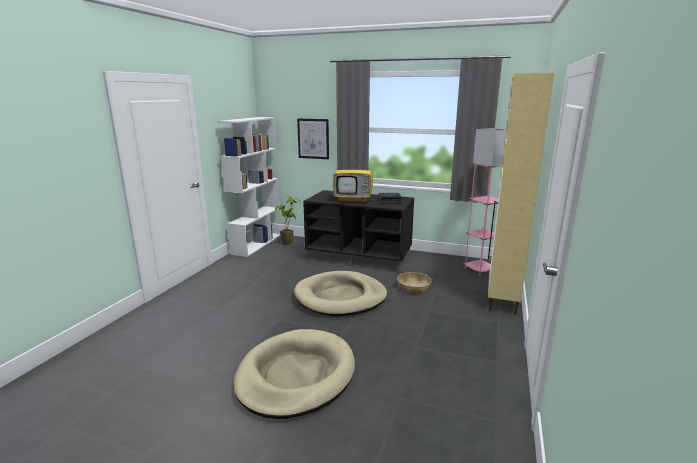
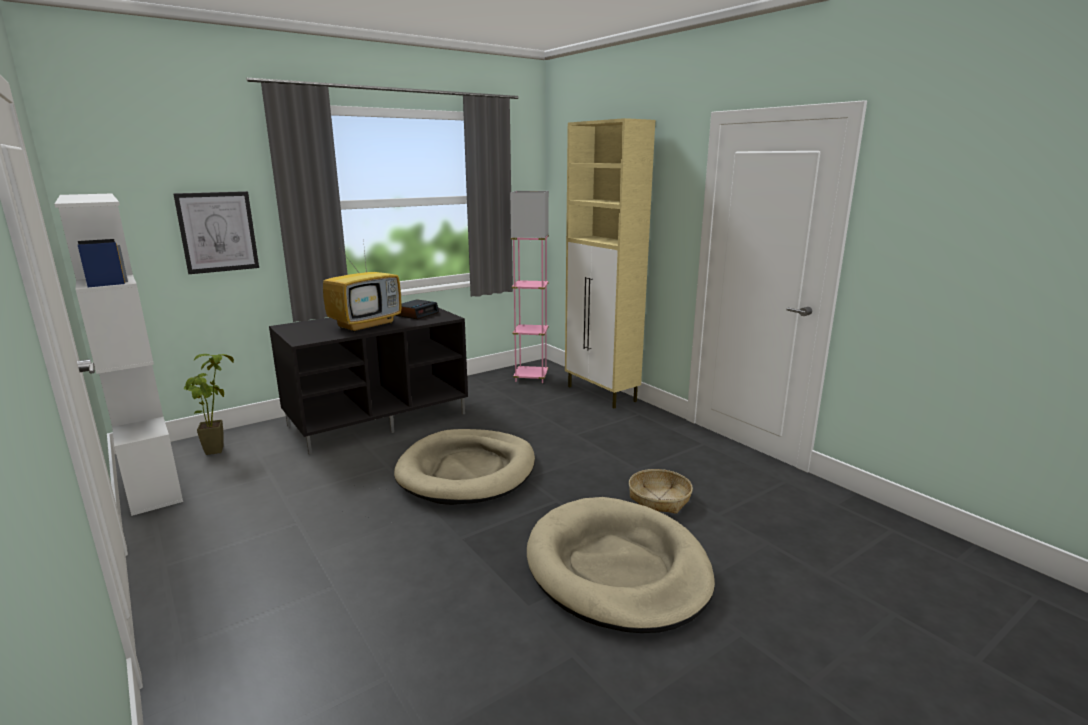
camera: 55 degrees left, 0 degrees up
basket [397,272,431,294] -> basket moved to [629,469,693,514]

